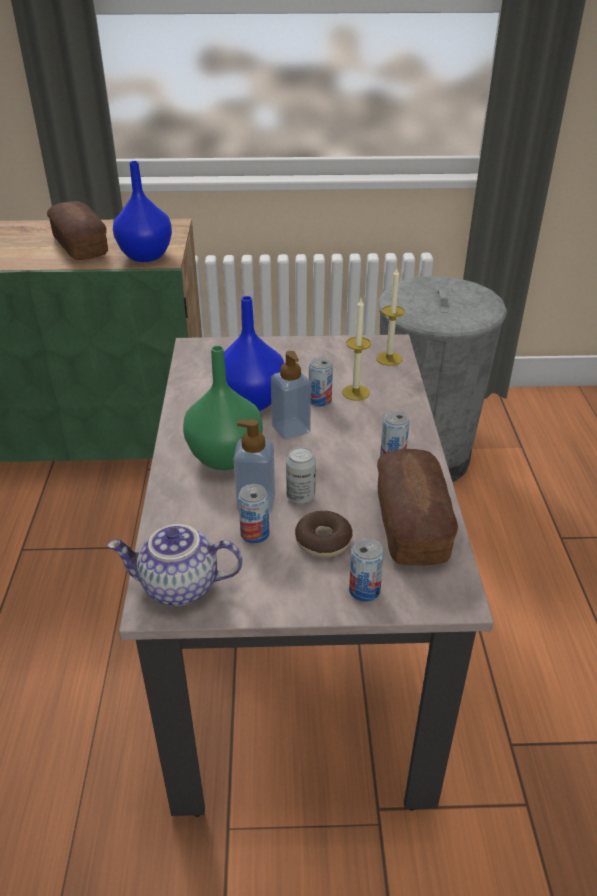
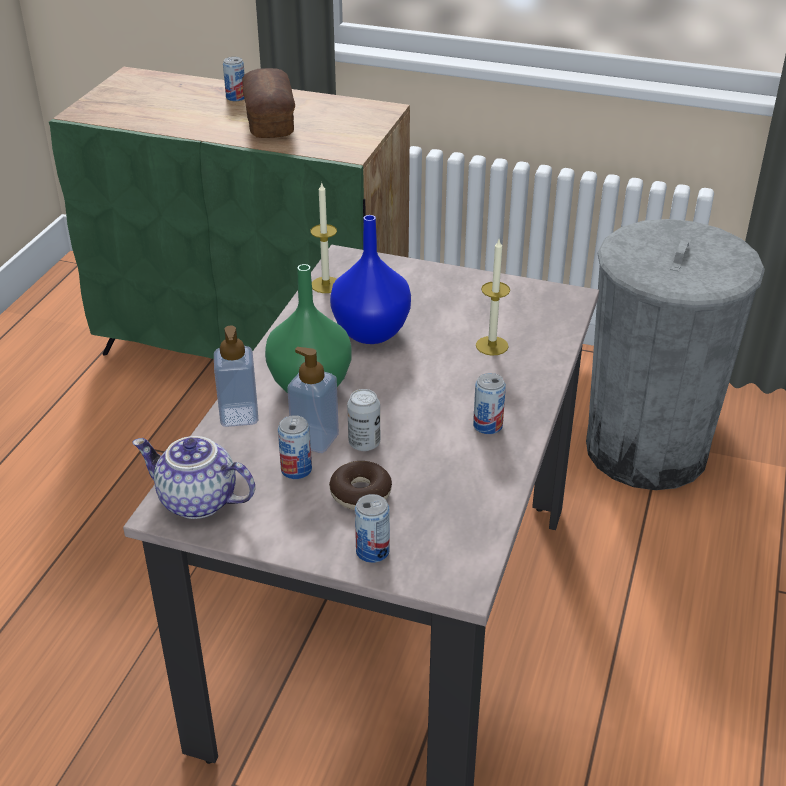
camera: 20 degrees right, 0 degrees up
blue vase [113,161,172,262] -> none
soap dispenser [271,351,311,440] -> soap dispenser moved to [214,325,258,427]
can [309,357,333,407] -> can moved to [223,57,245,101]
candle [376,268,405,366] -> candle moved to [311,182,337,293]
bread [377,449,458,566] -> none

